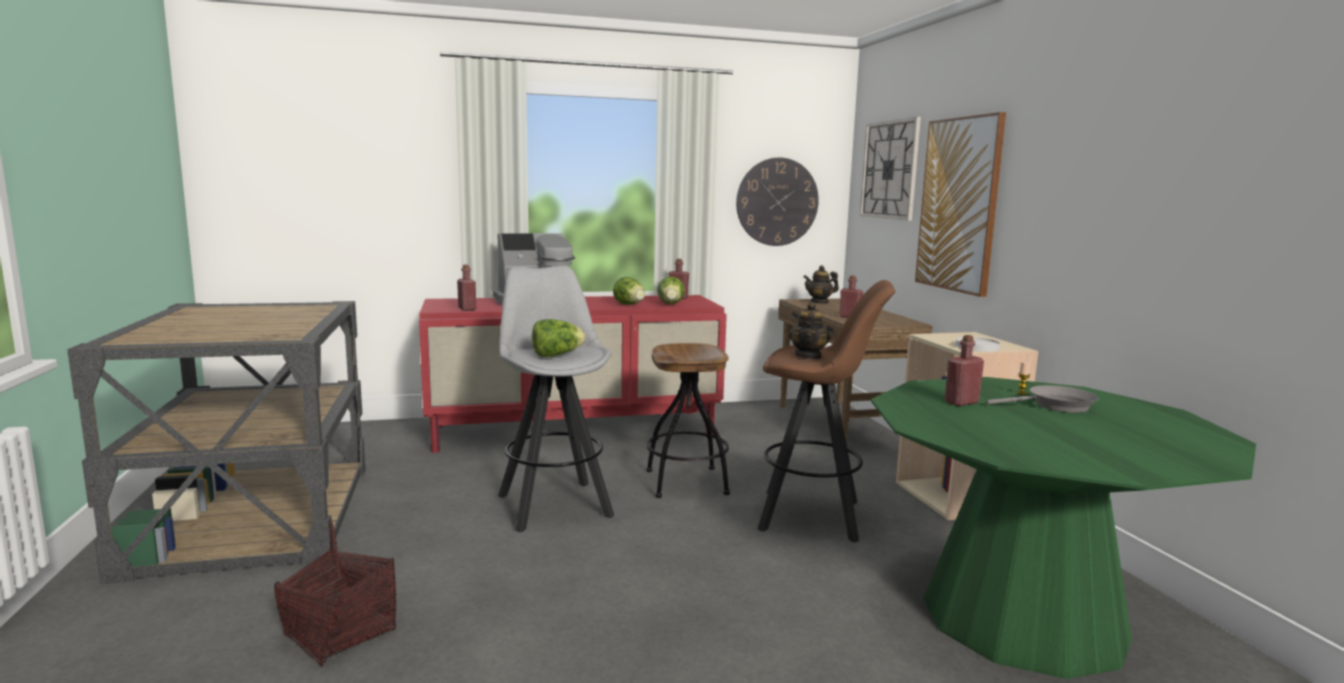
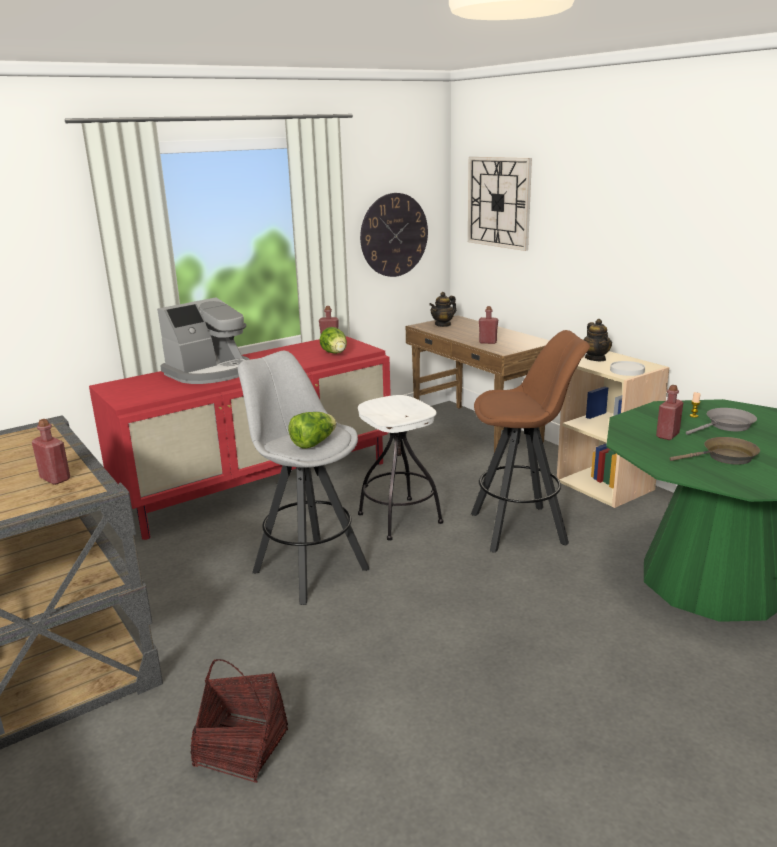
camera: 20 degrees left, 10 degrees up
red bottle [457,264,476,311] -> red bottle moved to [32,419,70,485]
lettuce [613,277,645,305] -> none
brown stool [646,343,730,498] -> white stool [358,395,443,541]
teapot [789,302,831,359] -> teapot moved to [584,319,612,361]
picture [915,112,1006,297] -> none
none -> brown frying pan [669,437,760,465]

